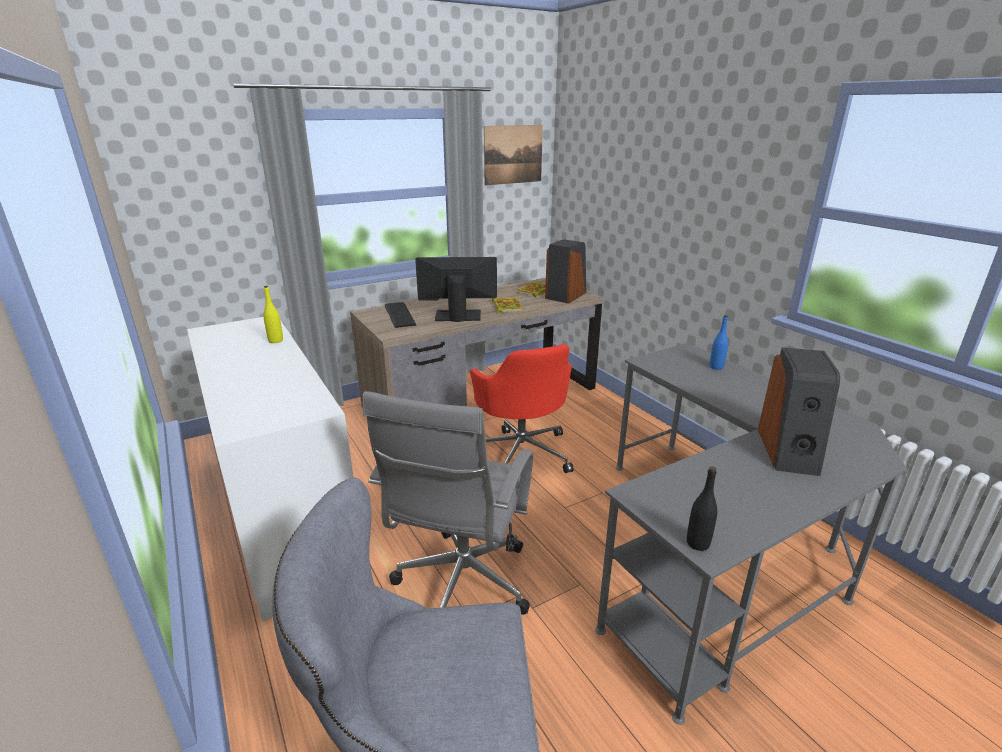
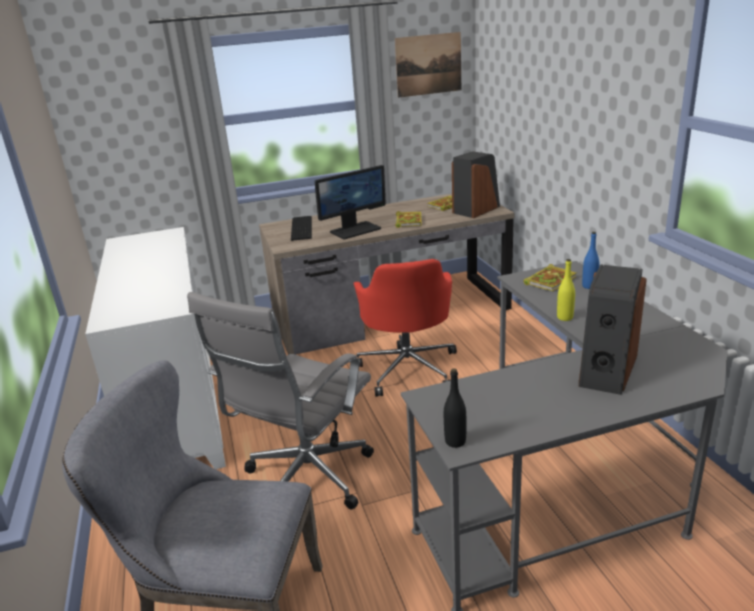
camera: 15 degrees right, 0 degrees up
yellow bottle [264,286,283,343] -> yellow bottle moved to [557,259,575,321]
monitor [415,257,497,322] -> monitor turned 135 degrees clockwise [314,165,386,239]
none -> book [523,264,577,292]

